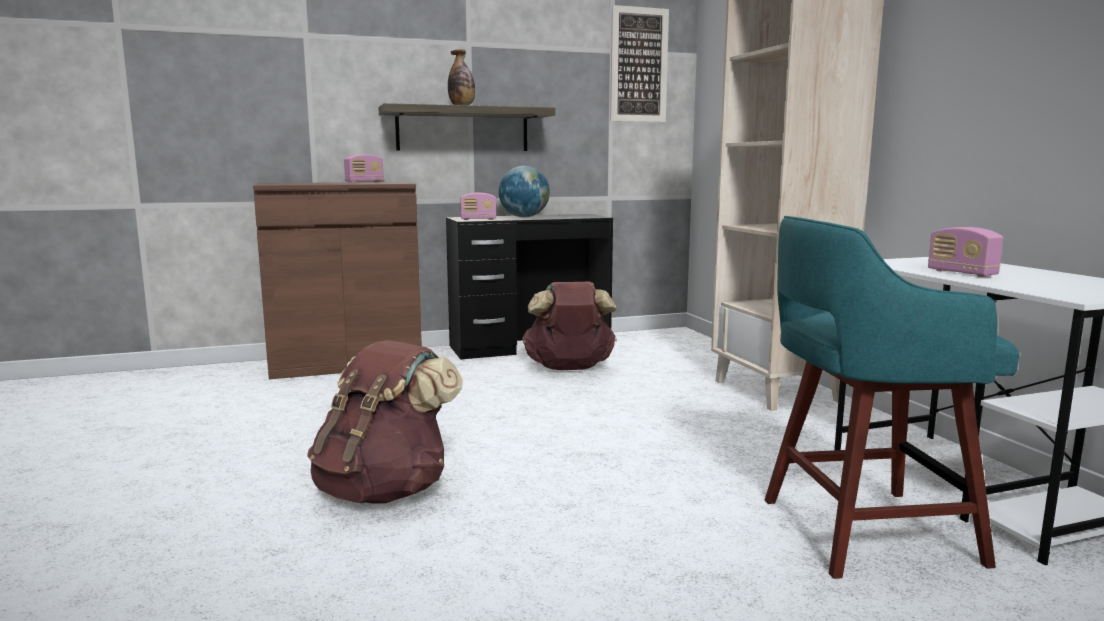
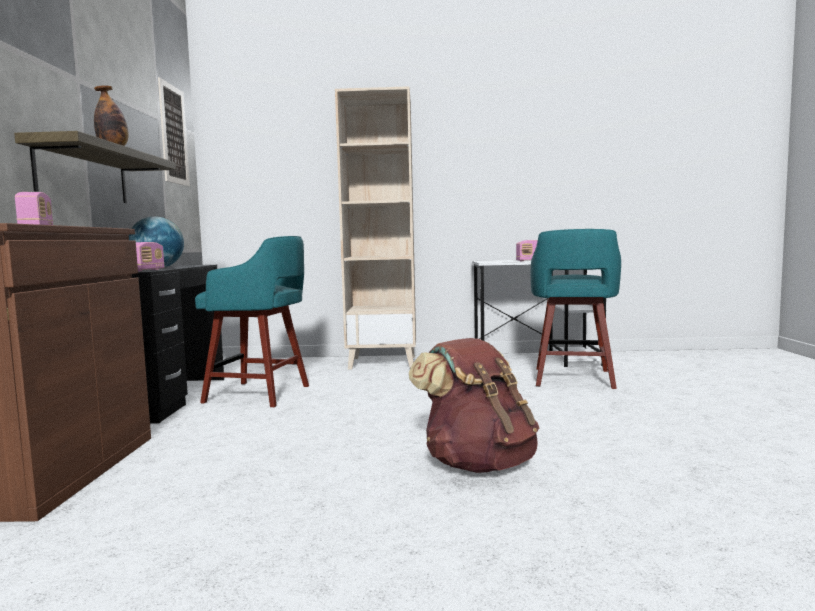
camera: 70 degrees left, 5 degrees down
brown backpack [522,281,617,370] -> turquoise stool [195,236,309,407]

